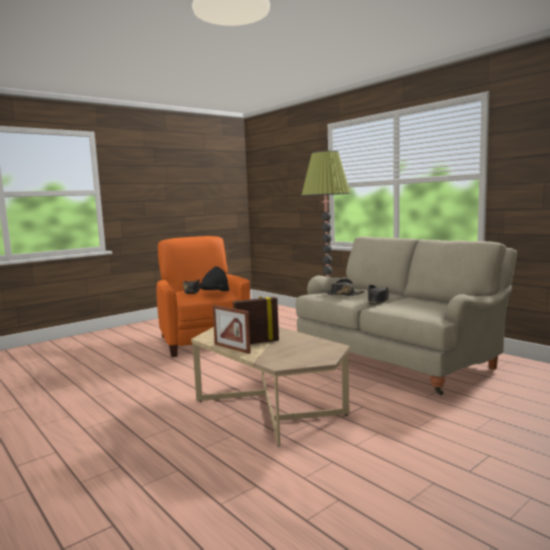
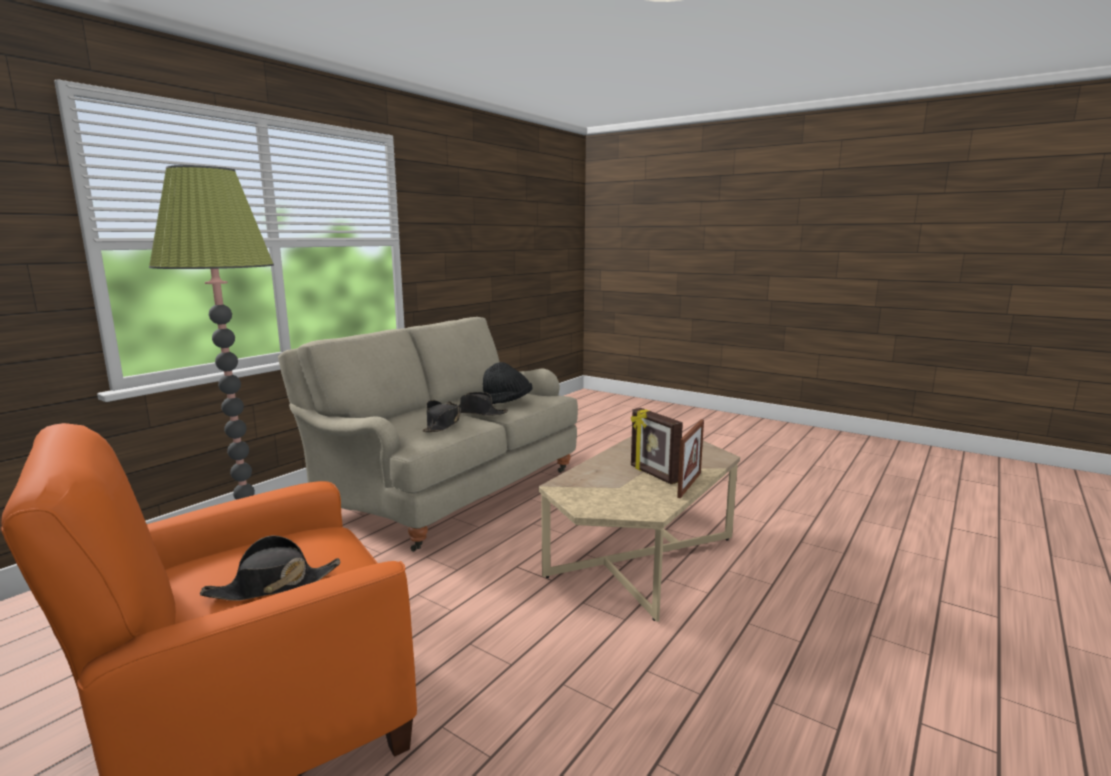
camera: 105 degrees left, 5 degrees up
black hat [199,266,229,291] -> black hat moved to [483,362,532,404]

